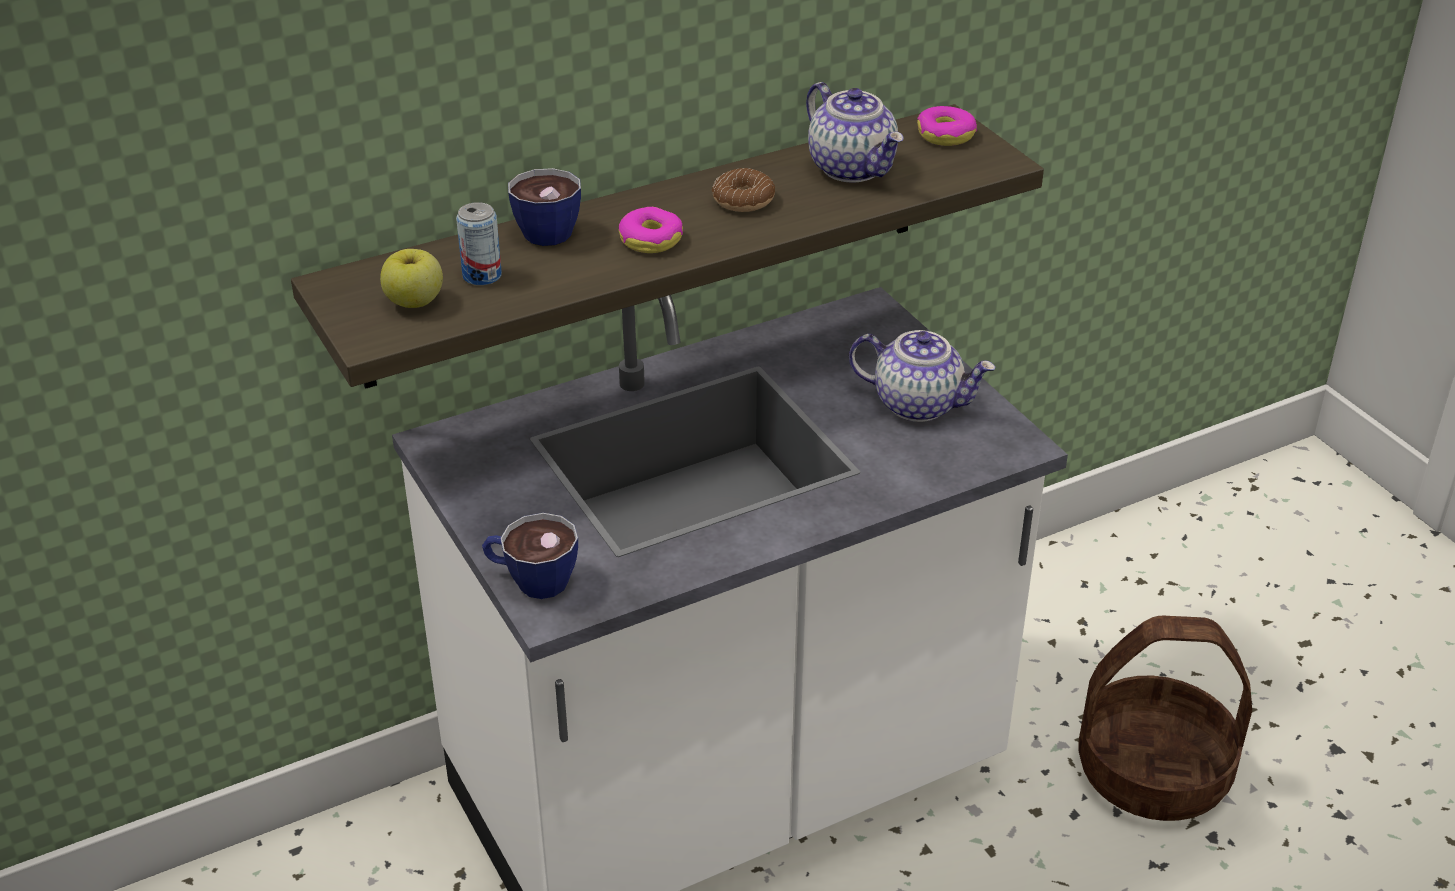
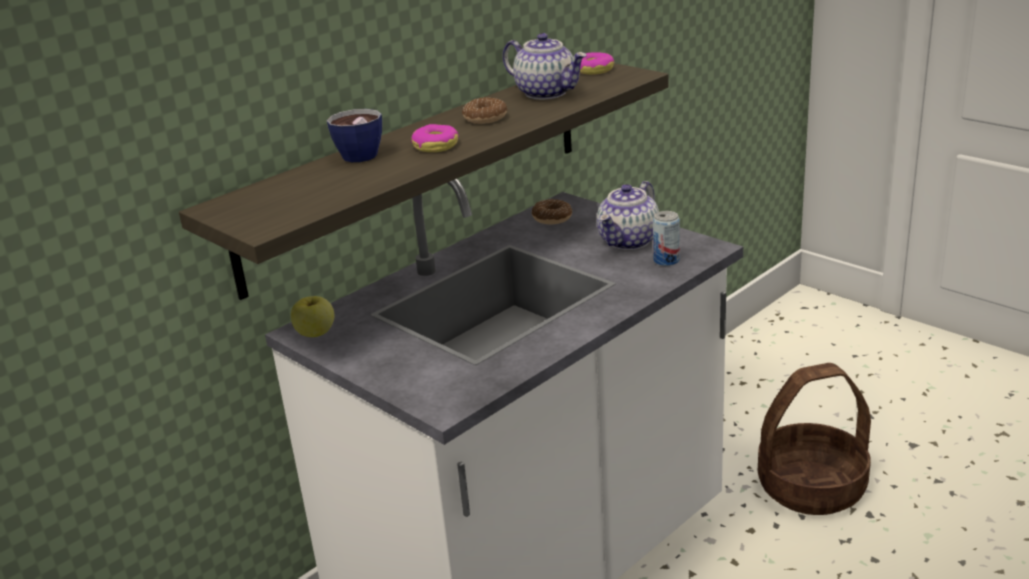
camera: 15 degrees left, 10 degrees down
apple [380,249,443,308] -> apple moved to [291,296,334,337]
can [456,202,502,285] -> can moved to [653,211,680,266]
cup [482,513,578,599] -> none
teapot [849,330,996,422] -> teapot turned 120 degrees clockwise [597,181,659,250]
none -> donut [532,199,573,224]

